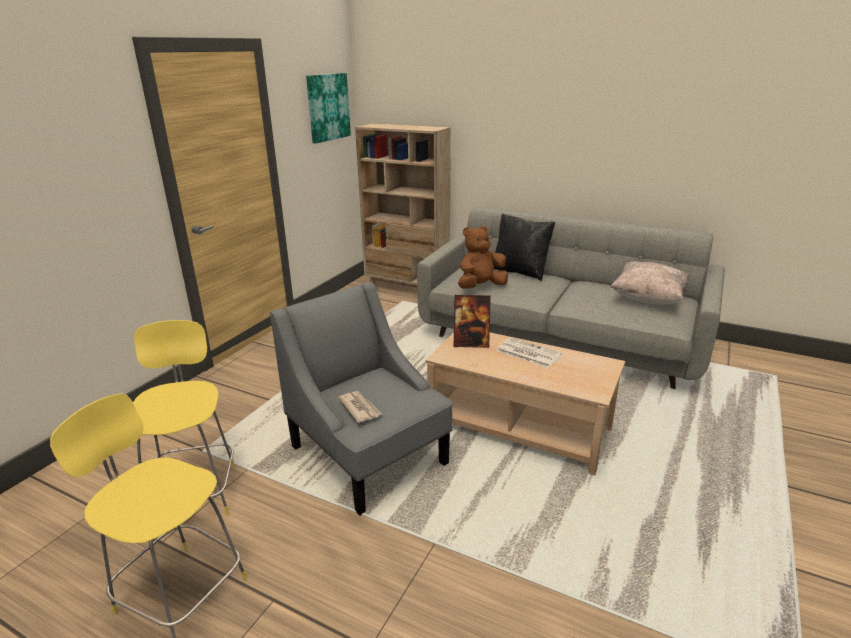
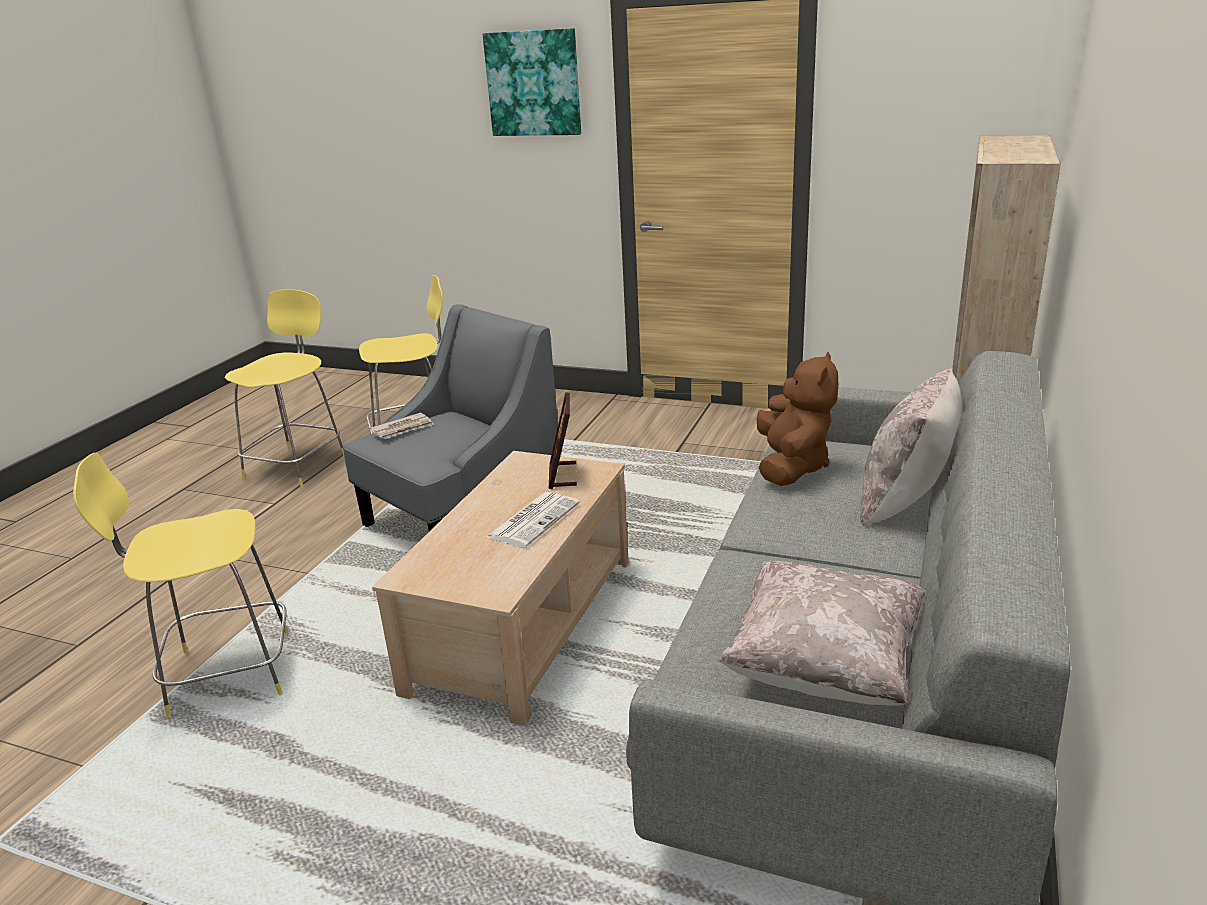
camera: 85 degrees right, 0 degrees up
picture [306,73,351,144] -> picture moved to [483,28,581,136]
brown plush toy [458,226,508,289] -> brown plush toy turned 45 degrees clockwise [757,351,838,486]
black pillow [493,213,555,281] -> beige pillow [860,368,962,526]
none -> yellow stool [73,453,289,718]

